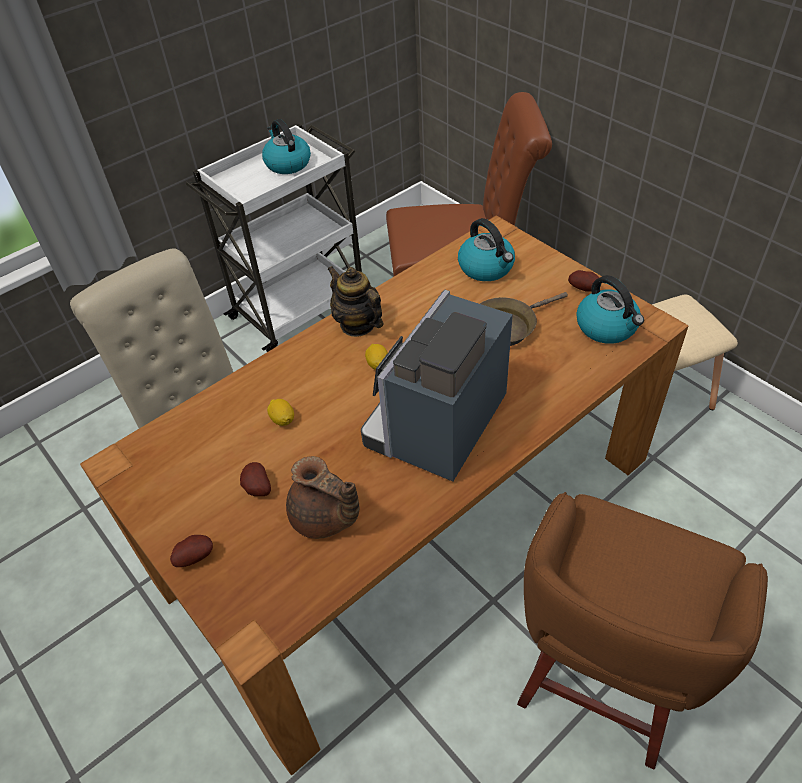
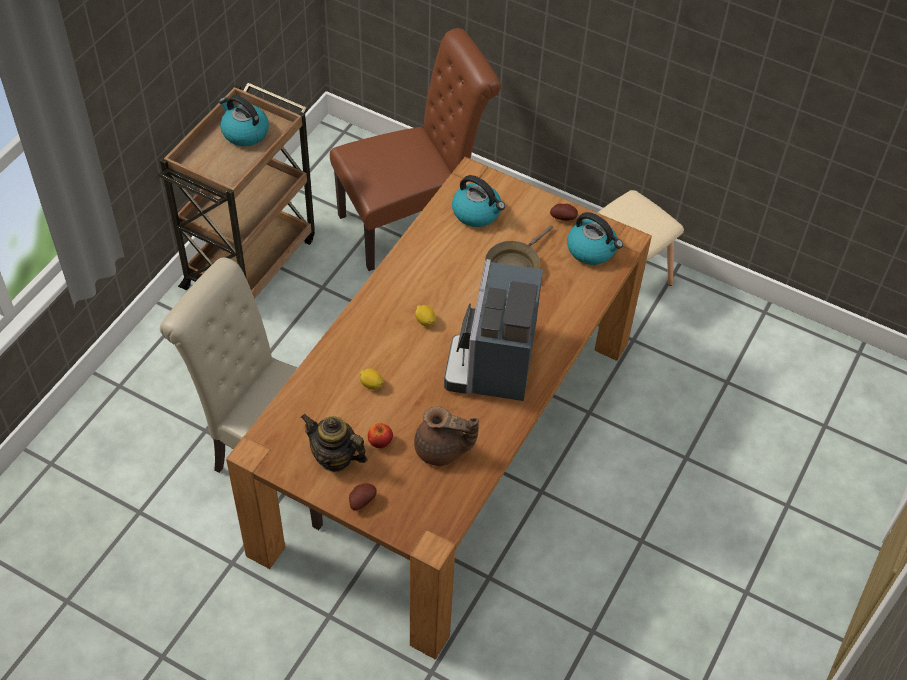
camera: 25 degrees left, 5 degrees up
white cart [186,123,362,352] -> brown cart [158,83,315,299]
potato [240,462,271,496] -> apple [368,423,393,448]
teapot [327,266,384,337] -> teapot moved to [301,414,368,472]
brown stool [517,492,768,770] -> none

